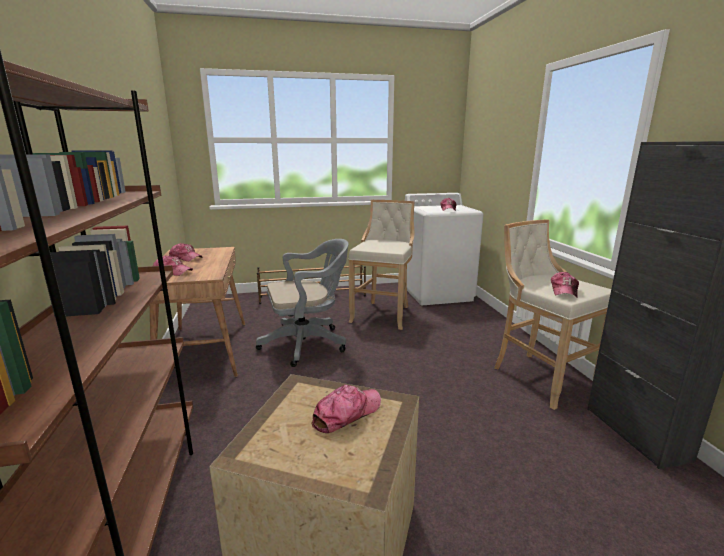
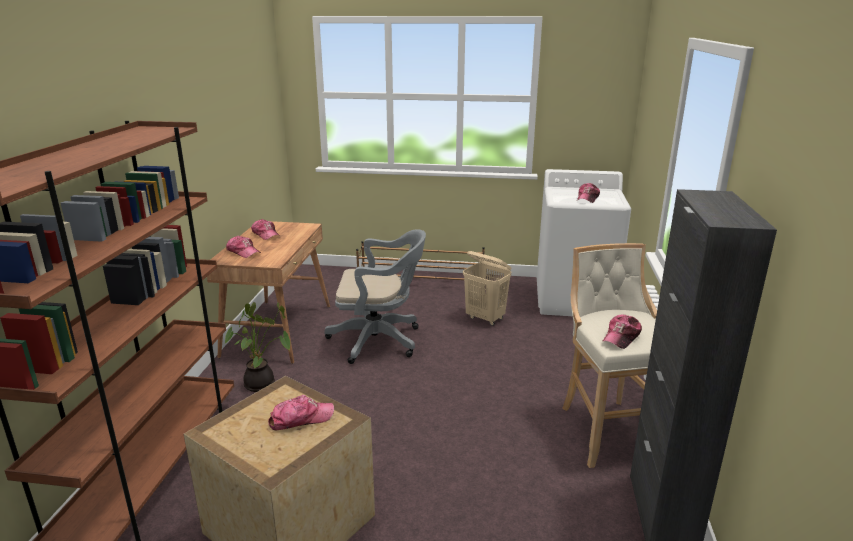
camera: 20 degrees right, 5 degrees up
beige stool [348,200,415,330] -> beige laundry basket [463,251,512,326]
none -> potted plant [224,302,290,392]

